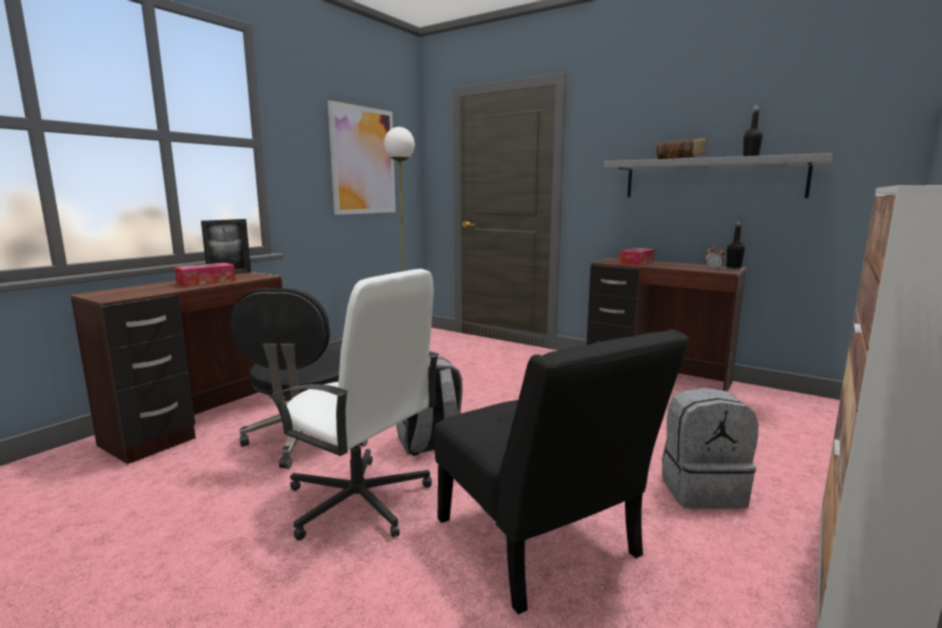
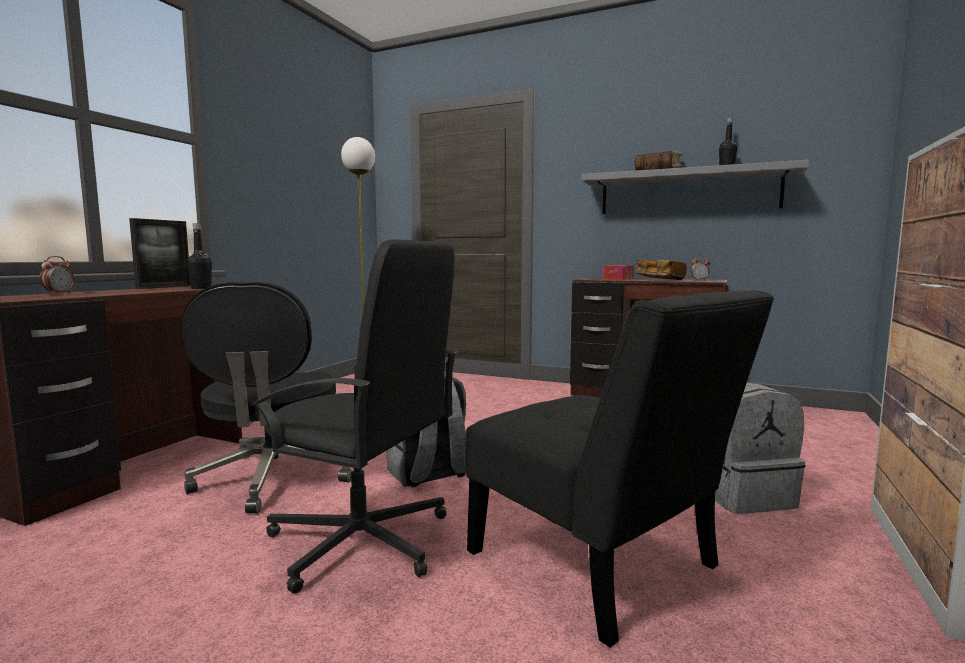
camera: 10 degrees left, 5 degrees down
tissue box [174,263,236,287] -> none
white office chair [269,269,440,540] -> black office chair [251,239,457,594]
picture [328,100,396,215] -> none
black bottle [726,221,745,268] -> black bottle moved to [187,223,212,289]
none -> alarm clock [40,256,74,294]
none -> book [635,260,687,280]

